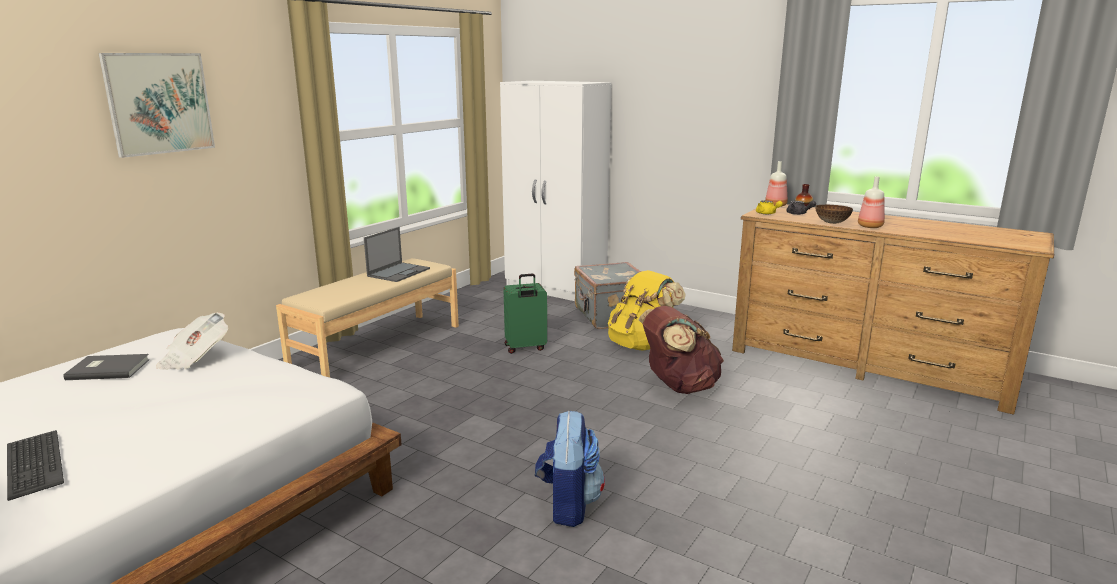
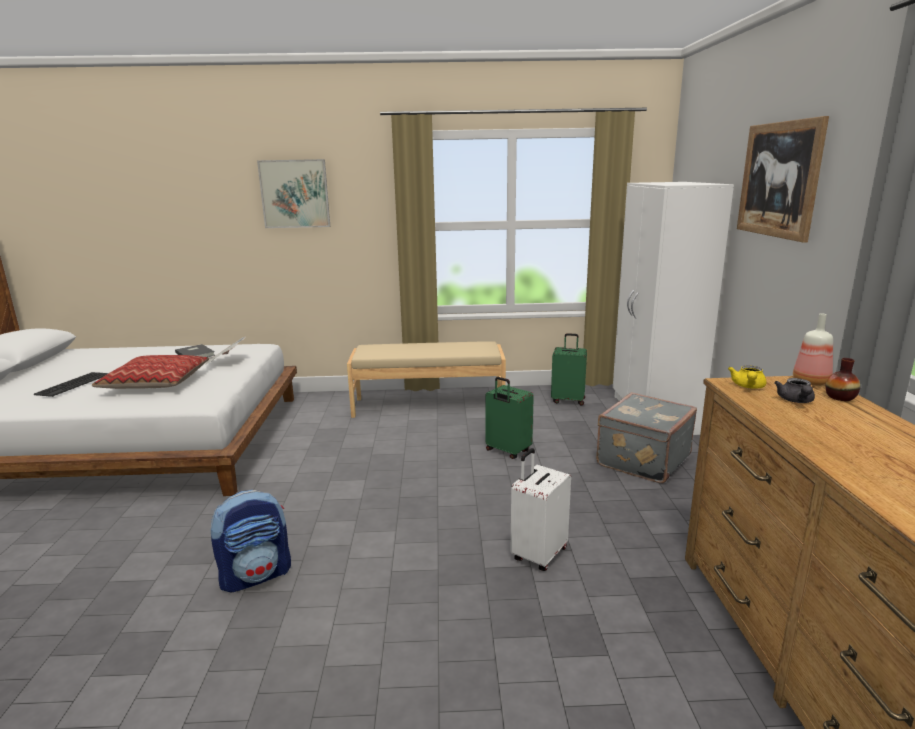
camera: 55 degrees right, 0 degrees up
laptop [364,227,430,282] -> none
yellow backpack [608,270,686,351] -> none
brown backpack [639,306,724,394] -> white suitcase [511,448,571,571]
bowl [816,205,853,224] -> none
bottle [858,176,885,228] -> none
none -> pillow [92,355,209,389]
none -> green suitcase [551,333,587,406]
none -> picture [737,116,829,243]

